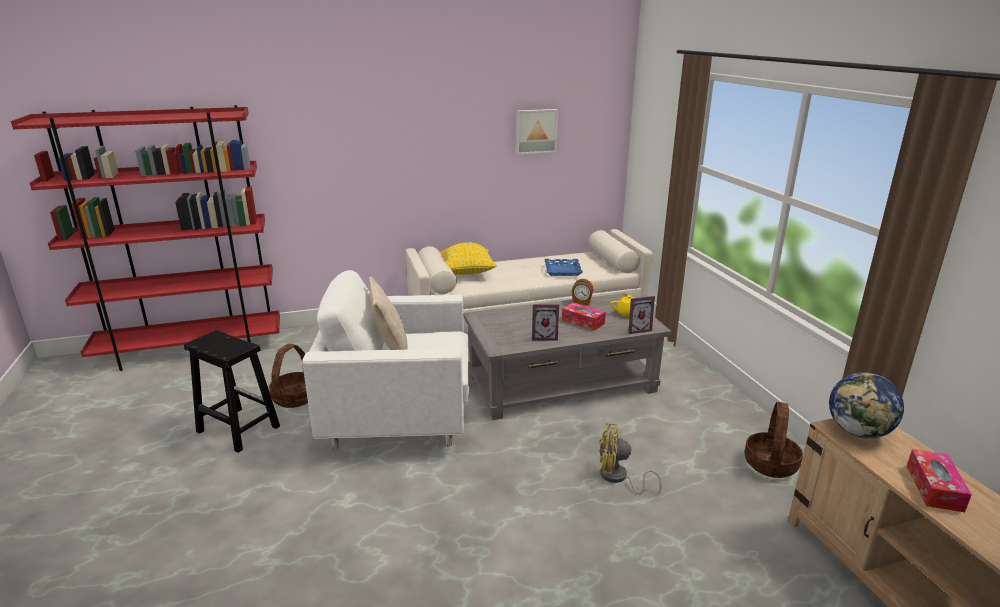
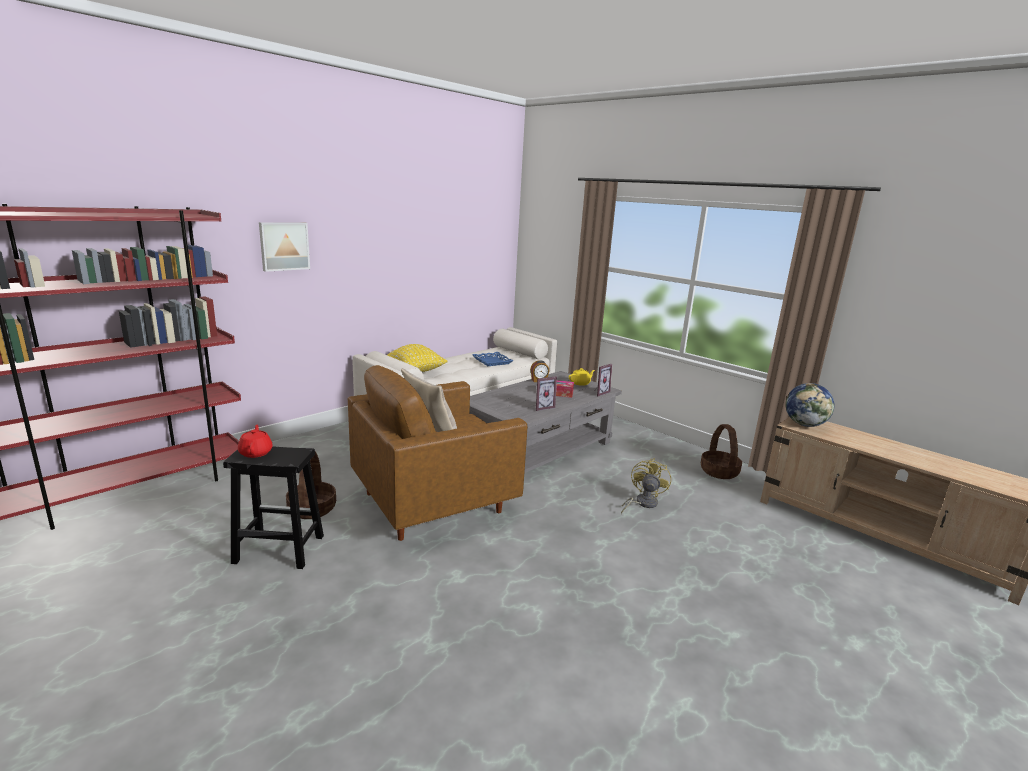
camera: 30 degrees left, 5 degrees down
white armchair [302,270,469,449] -> brown armchair [348,365,527,541]
picture [516,109,558,154] -> picture moved to [259,222,310,272]
yellow fan [599,423,662,494] -> yellow fan turned 135 degrees clockwise [621,458,671,514]
tissue box [907,449,972,512] -> none
none -> red teapot [238,425,273,458]

